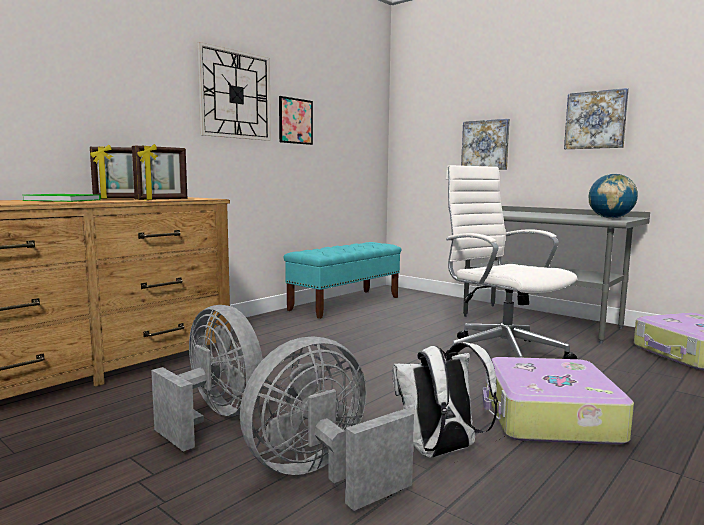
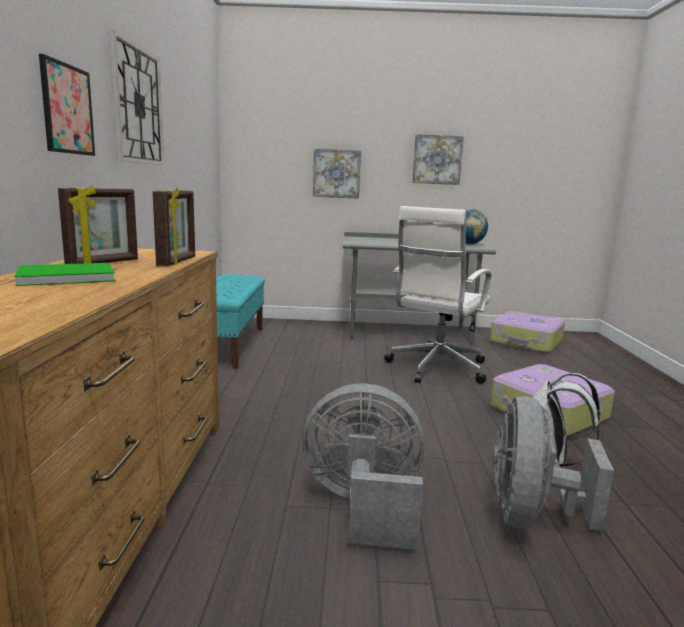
camera: 40 degrees left, 5 degrees up
picture [279,96,313,145] -> picture moved to [39,54,95,156]
white office chair [446,165,577,359] -> white office chair turned 75 degrees counterclockwise [384,206,491,384]

